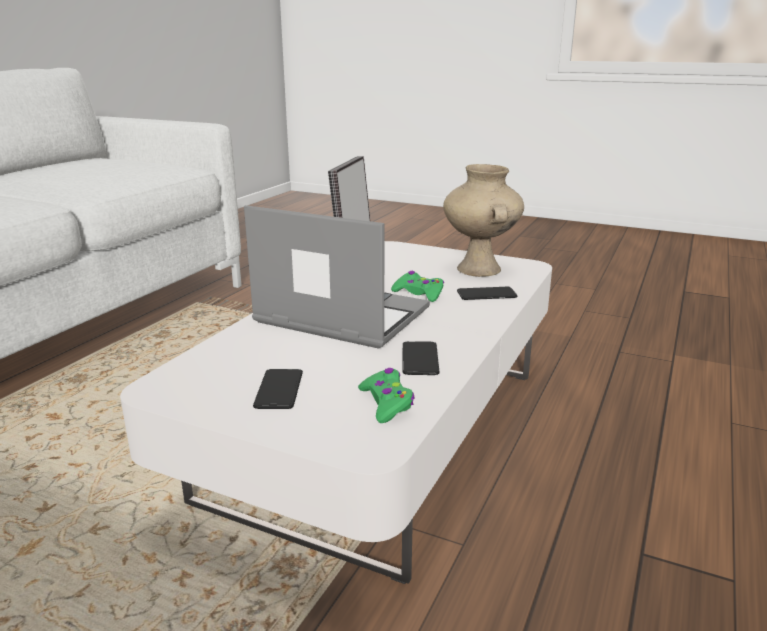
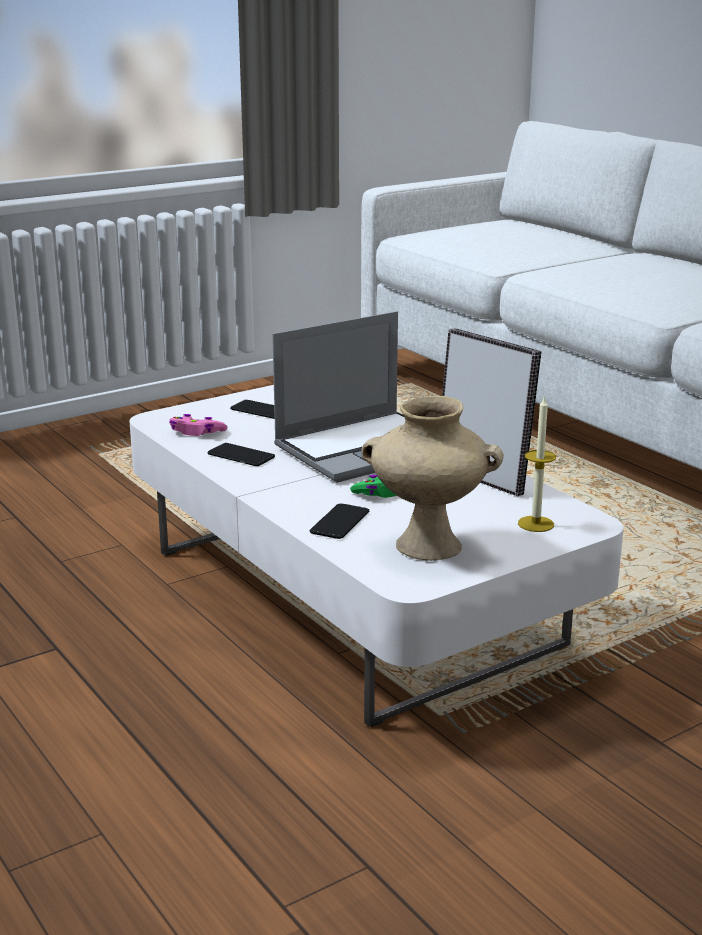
camera: 120 degrees right, 0 degrees up
green game controller [358,368,415,423] -> pink game controller [169,414,228,436]
none -> candle [518,395,556,532]

